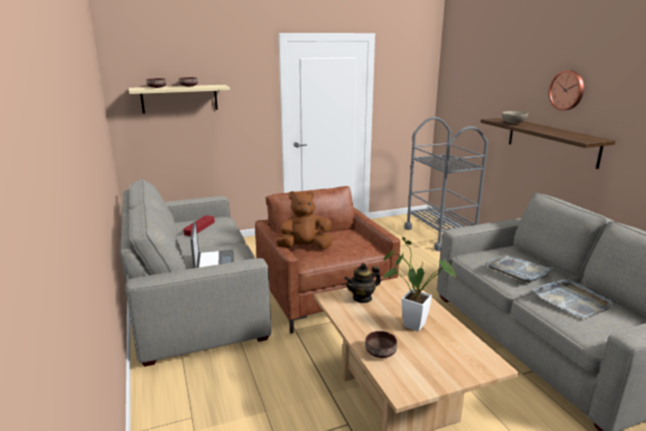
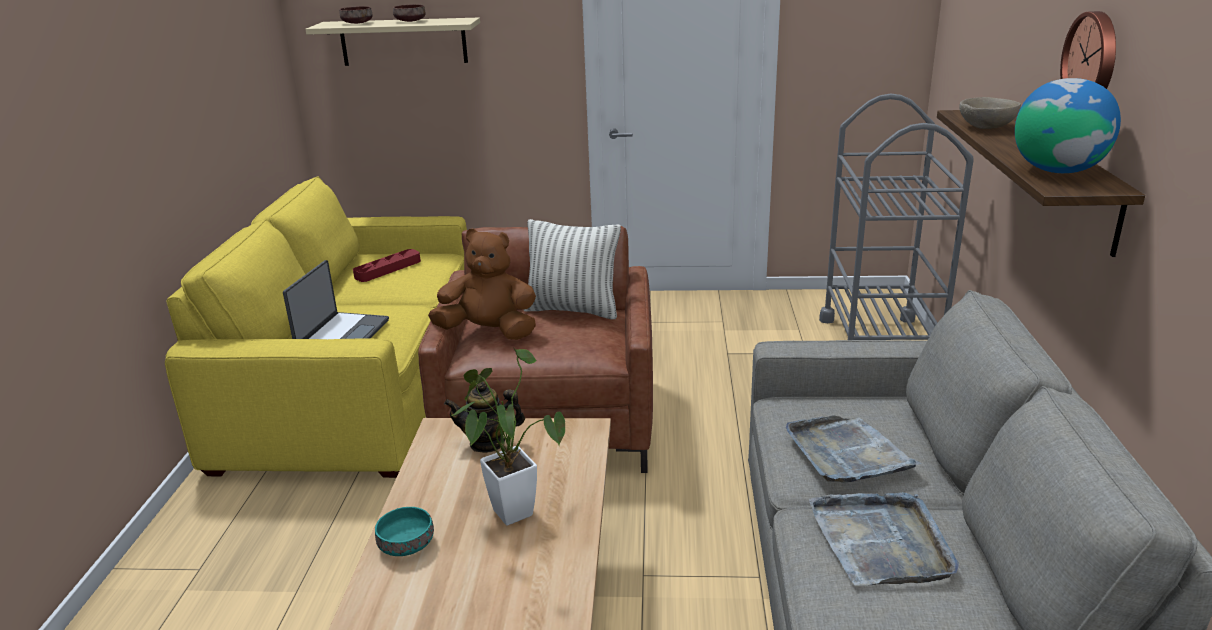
camera: 25 degrees right, 5 degrees up
grey sofa [120,178,272,367] -> yellow sofa [165,176,467,478]
brown bowl [365,331,397,358] -> turquoise bowl [375,507,434,556]
none -> pillow [523,219,621,319]
none -> globe [1015,78,1121,173]

